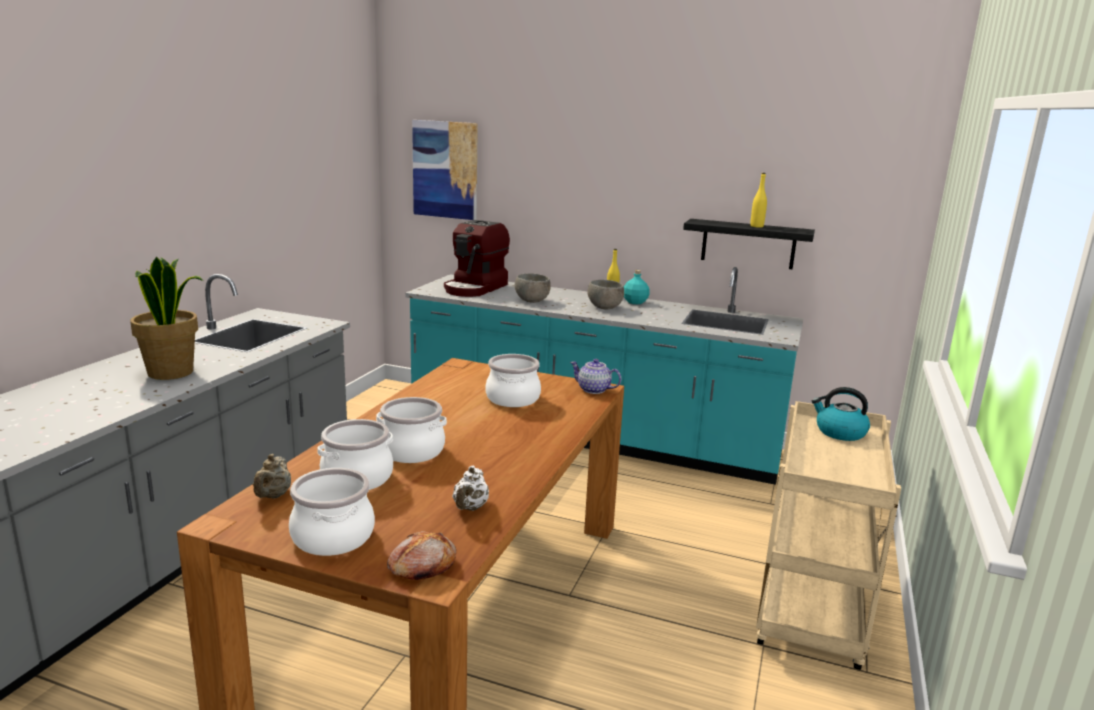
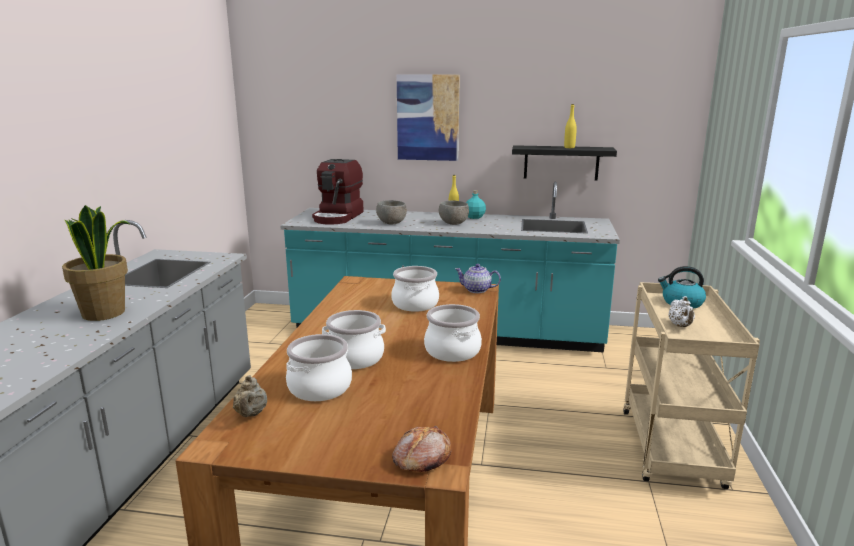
camera: 10 degrees left, 0 degrees up
cooking pot [289,468,375,556] -> cooking pot moved to [424,304,482,362]
picture [412,120,478,220] -> picture moved to [397,74,460,161]
white teapot [452,465,489,511] -> white teapot moved to [669,296,695,327]

